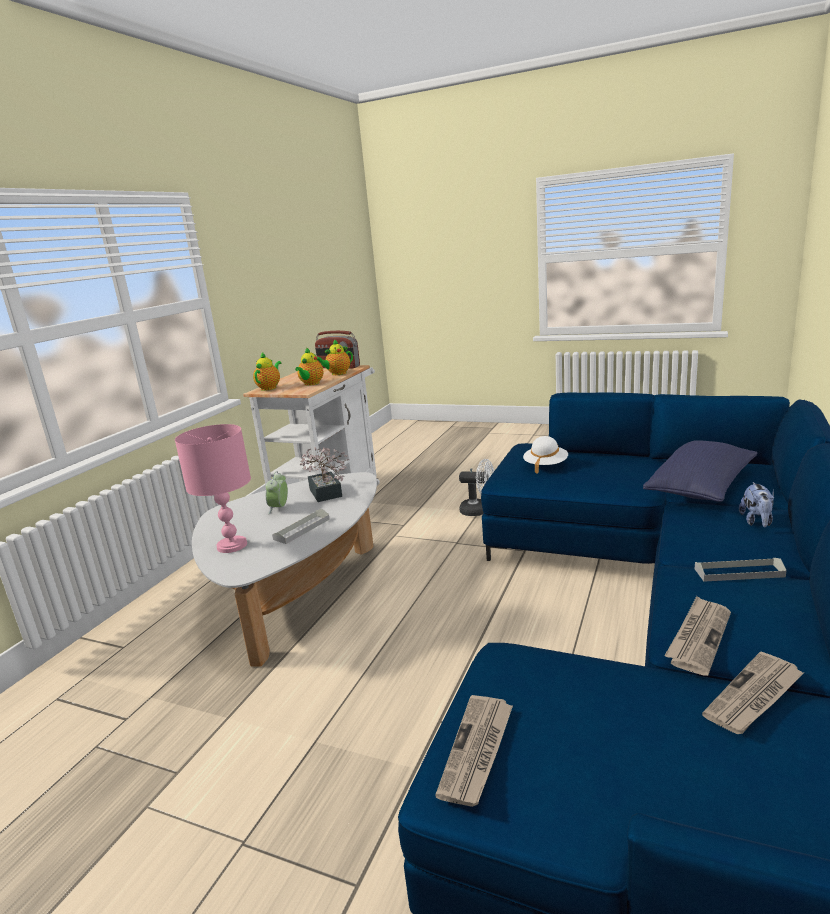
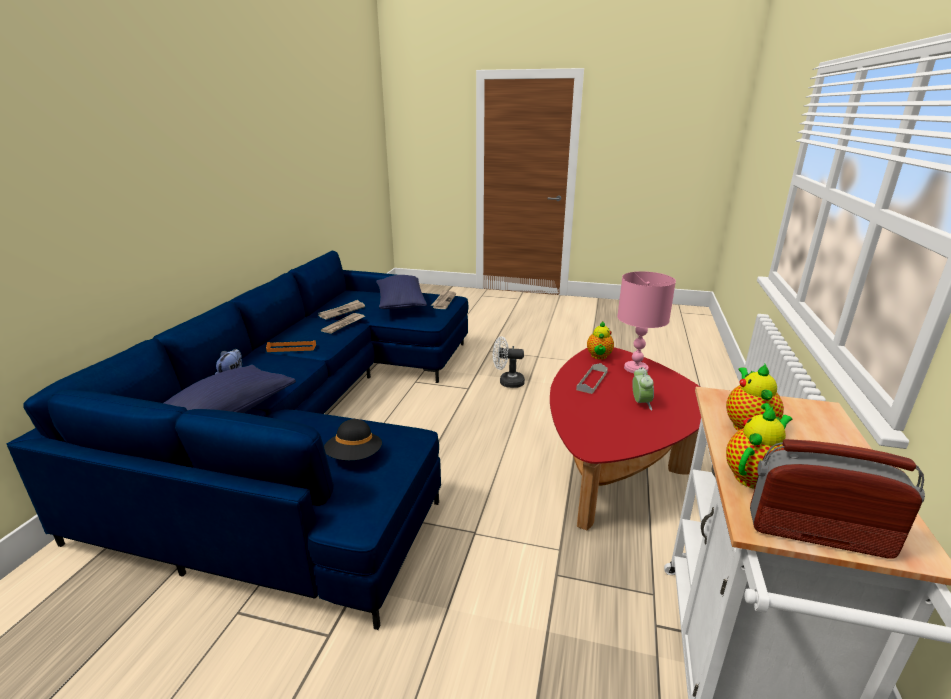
camera: 170 degrees right, 5 degrees up
white coffee table [192,472,377,667] -> red coffee table [550,347,701,530]
teapot [253,352,281,391] -> teapot moved to [587,321,614,359]
potted plant [300,447,349,502] -> none
white fan [459,459,494,516] -> white fan moved to [493,337,525,388]
white hat [523,436,568,474] -> black hat [324,419,382,461]
grey tray [695,558,787,582] -> orange tray [266,340,316,352]
none -> blue pillow [376,275,427,309]

